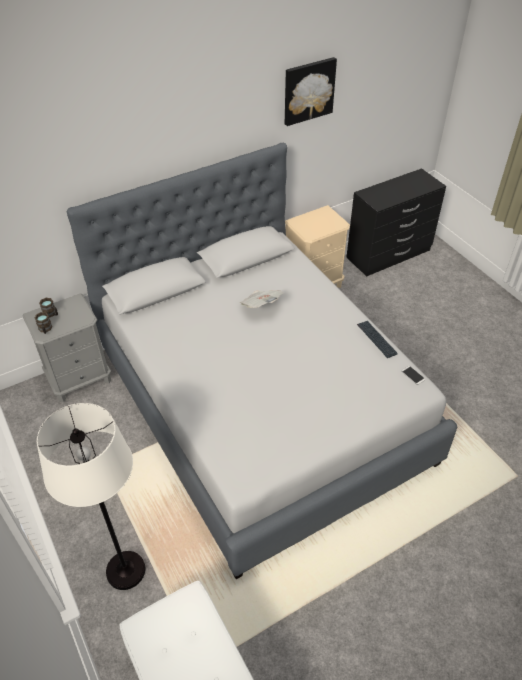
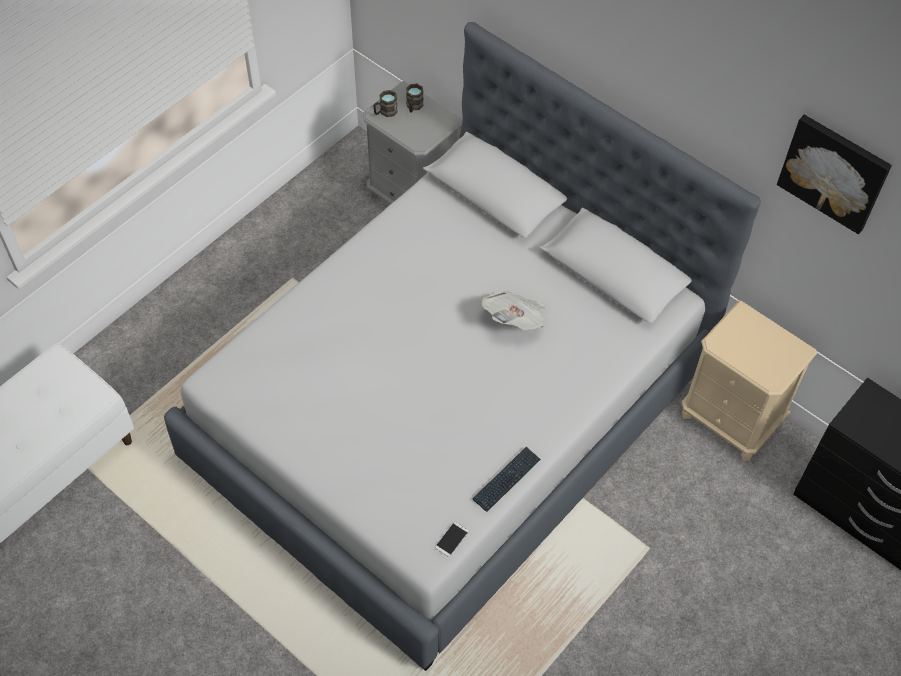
camera: 70 degrees right, 10 degrees up
white floor lamp [37,403,145,590] -> none

